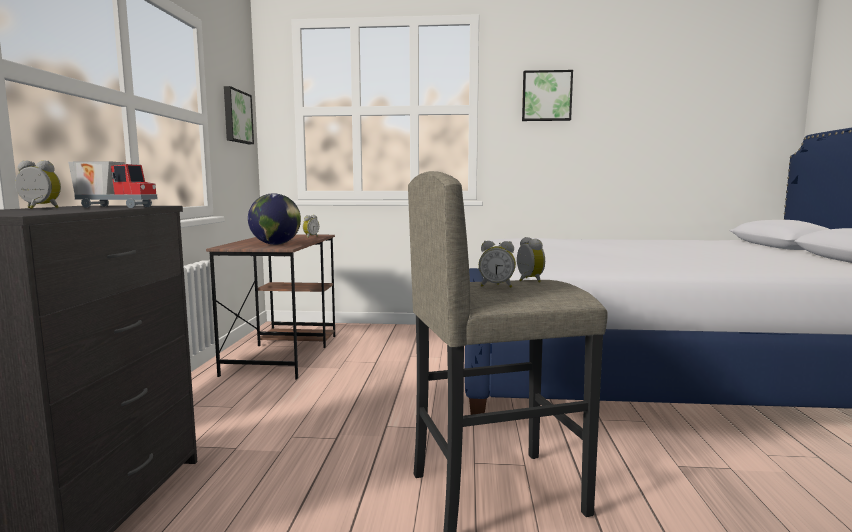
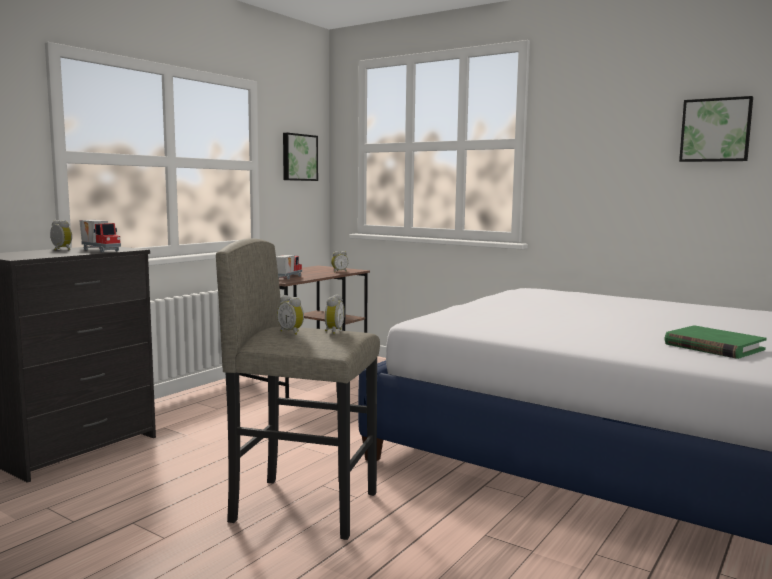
camera: 30 degrees right, 0 degrees up
globe [248,193,301,245] -> toy truck [276,255,302,279]
picture [522,70,573,121] -> picture moved to [679,96,753,162]
none -> green book [664,325,767,359]

